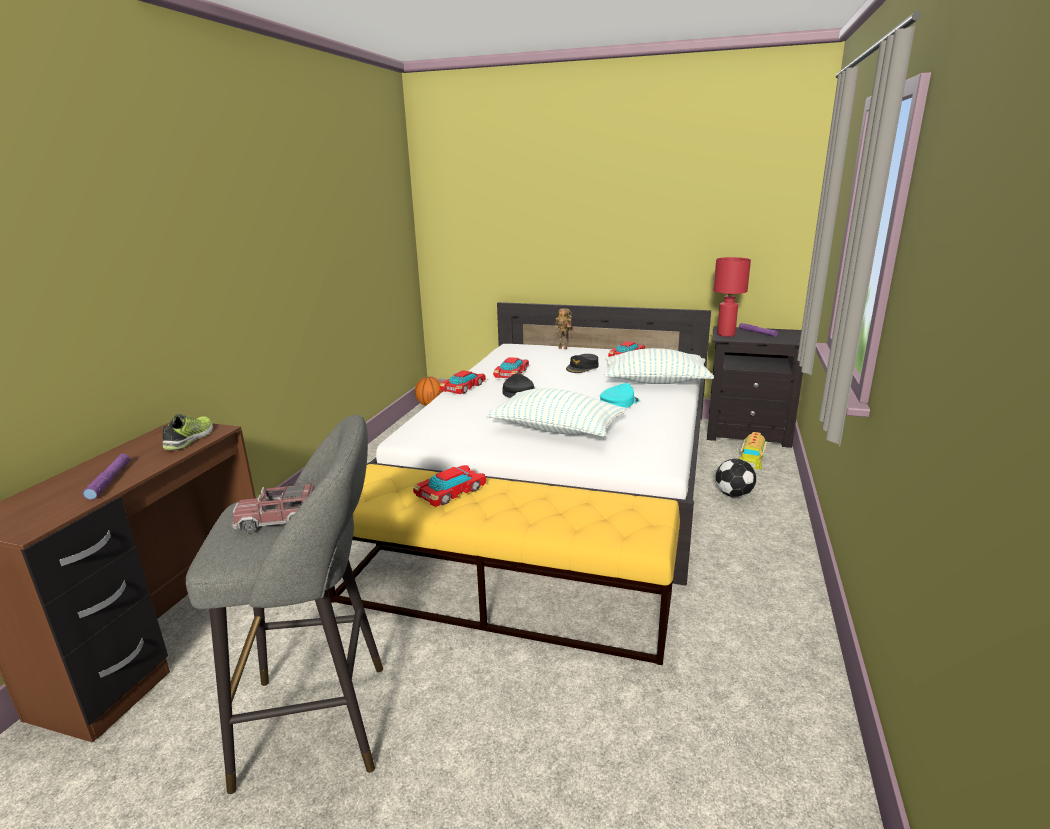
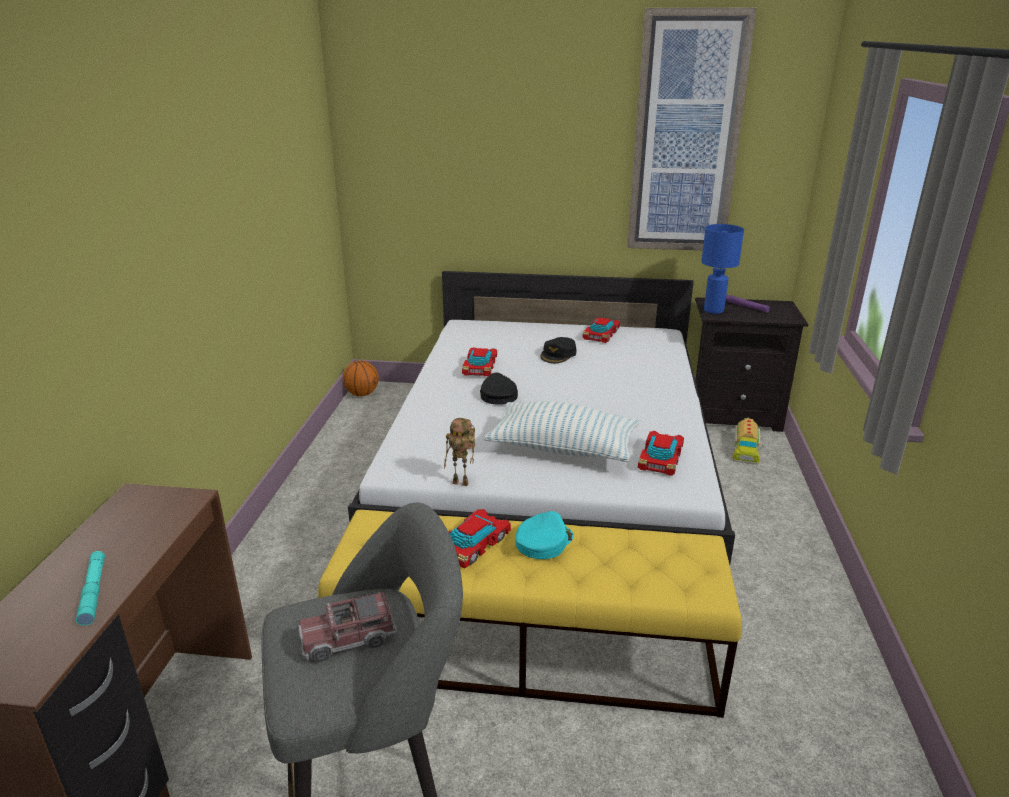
camera: 10 degrees left, 5 degrees up
purple flashlight [82,454,130,500] -> turquoise flashlight [76,551,105,626]
shoe [162,414,213,450] -> none
toy car [440,370,486,394] -> toy car moved to [638,431,684,476]
toy robot [554,308,572,350] -> toy robot moved to [444,418,475,486]
turquoise cap [600,383,640,408] -> turquoise cap moved to [515,511,574,559]
pillow [604,348,714,384] -> none
red table lamp [713,257,751,337] -> blue table lamp [701,224,744,314]
football [715,458,756,498] -> none
none -> picture [627,7,757,250]

